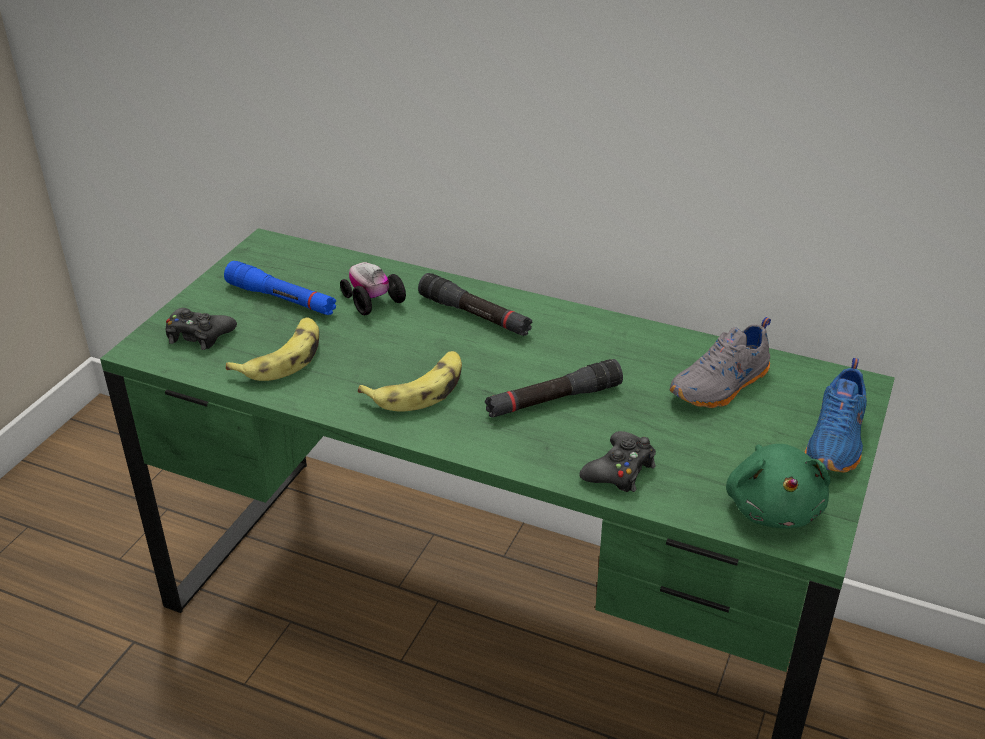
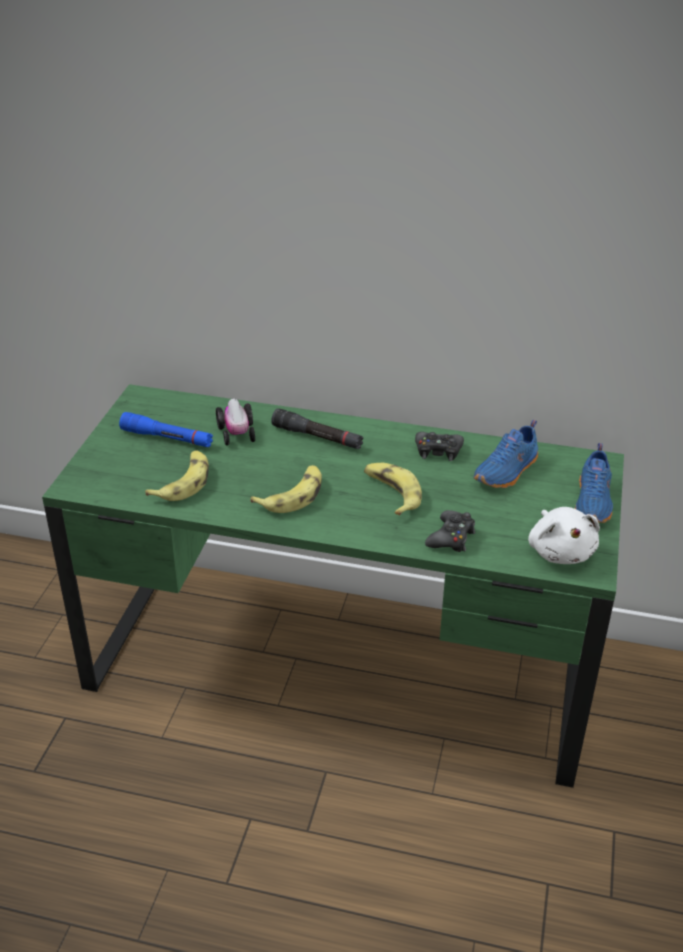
camera: 10 degrees left, 0 degrees up
black game controller [166,308,237,350] -> black game controller moved to [415,432,464,461]
toy car [340,262,406,316] -> toy car turned 150 degrees counterclockwise [216,398,255,446]
black flashlight [485,359,623,418] -> banana [364,463,422,516]
grey shoe [669,317,771,408] -> blue shoe [474,420,538,488]
green plush toy [726,444,831,528] -> white plush toy [528,507,600,564]

